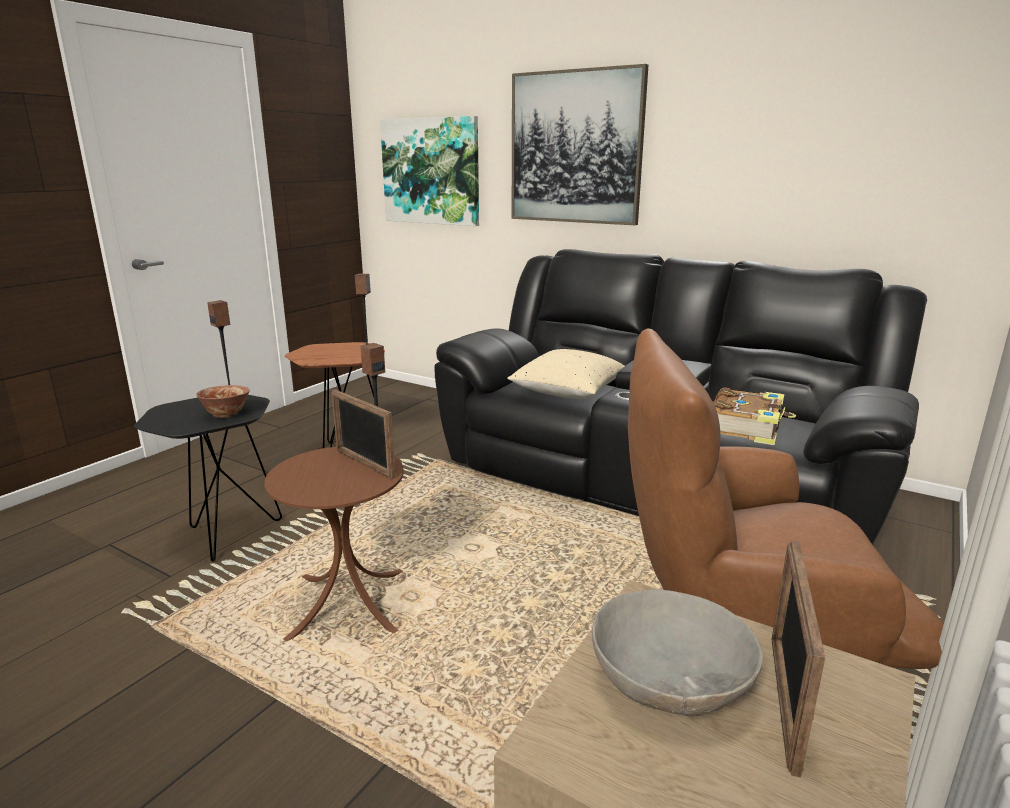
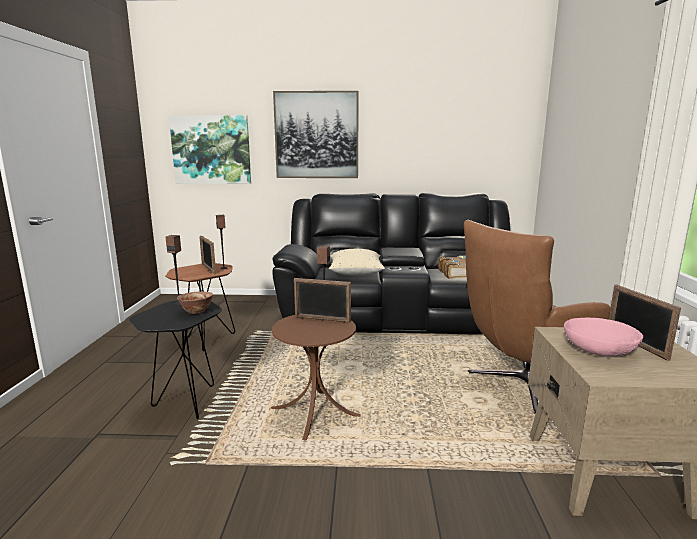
camera: 30 degrees left, 5 degrees down
grey bowl [592,590,763,716] -> pink bowl [564,318,643,356]
none -> picture frame [199,236,216,274]

